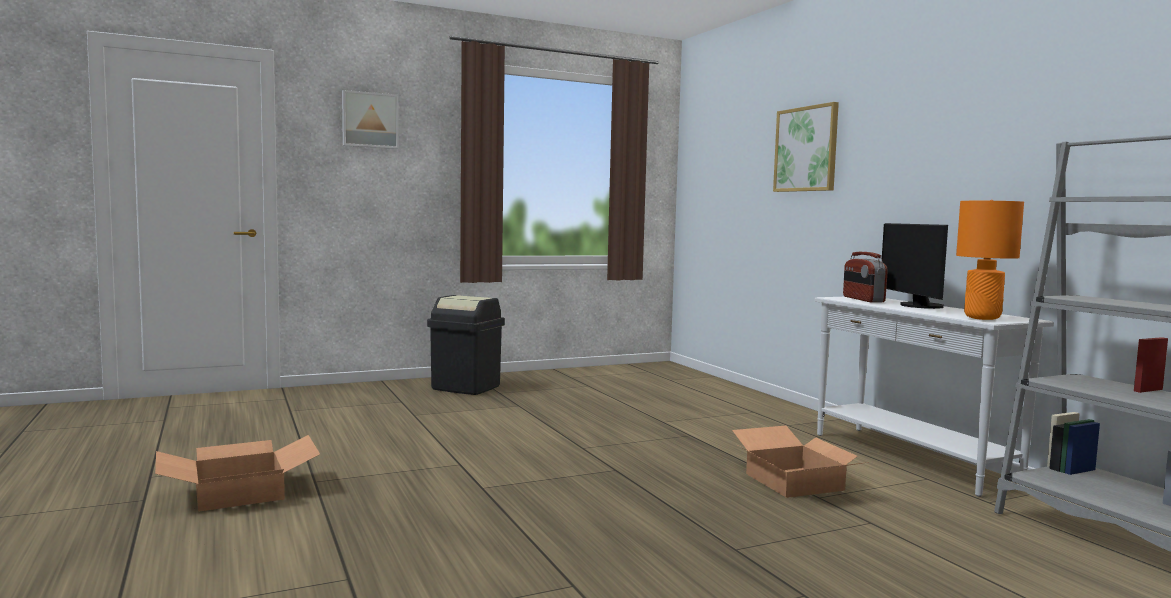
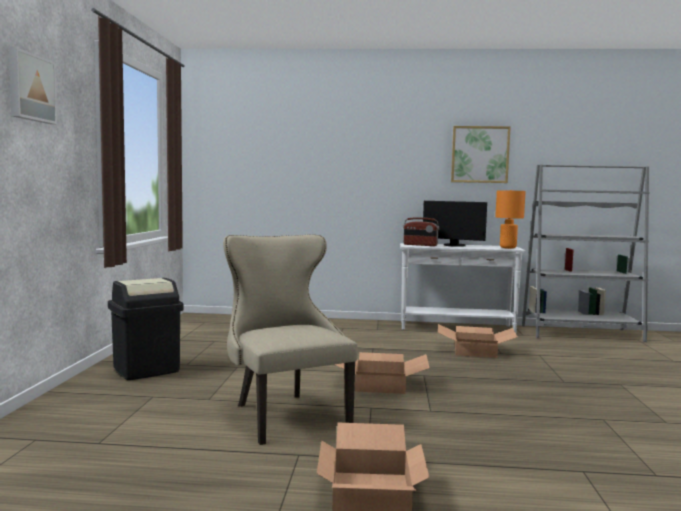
camera: 60 degrees left, 0 degrees up
picture [773,102,839,192] -> picture moved to [451,126,511,183]
none -> beige chair [223,234,358,445]
none -> cardboard box [334,352,429,394]

